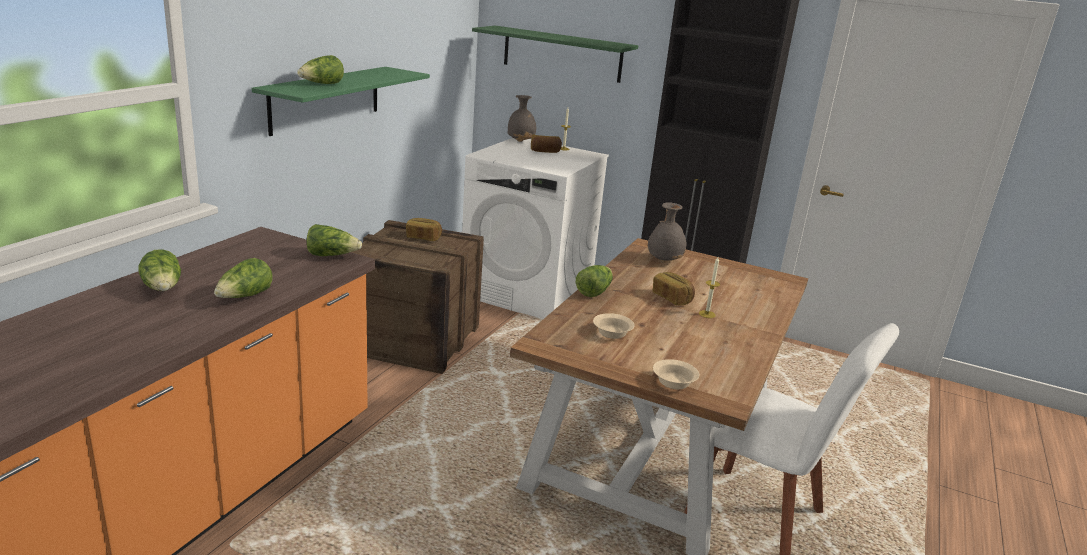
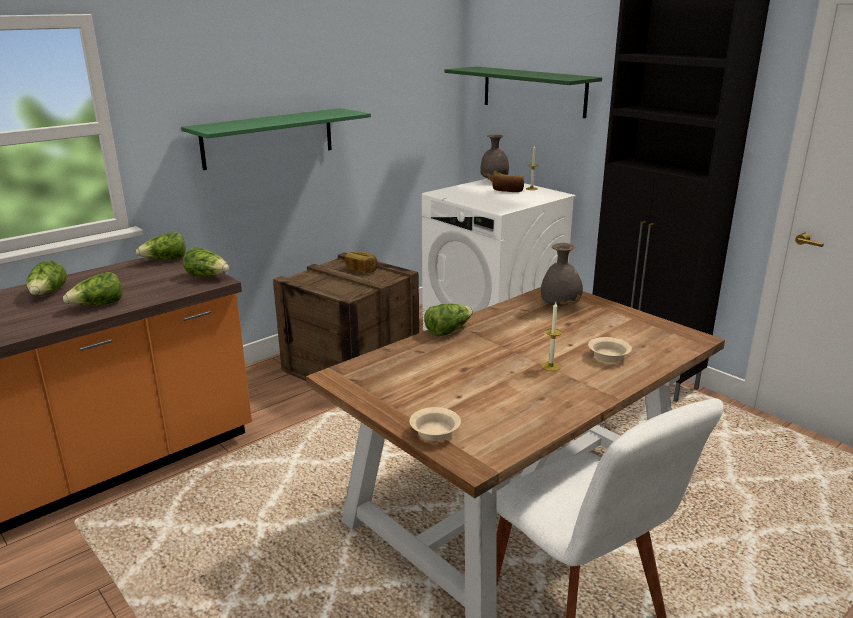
camera: 25 degrees right, 0 degrees up
lettuce [297,55,344,84] -> lettuce moved to [136,232,185,260]
beige bowl [593,313,635,339] -> beige bowl moved to [588,337,632,362]
bread [653,272,695,305] -> none

